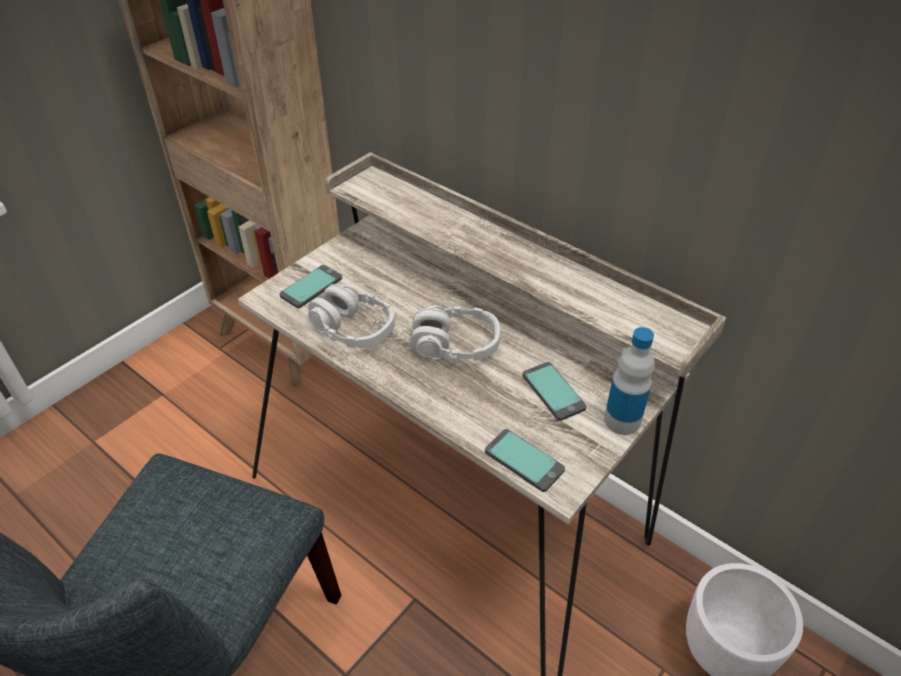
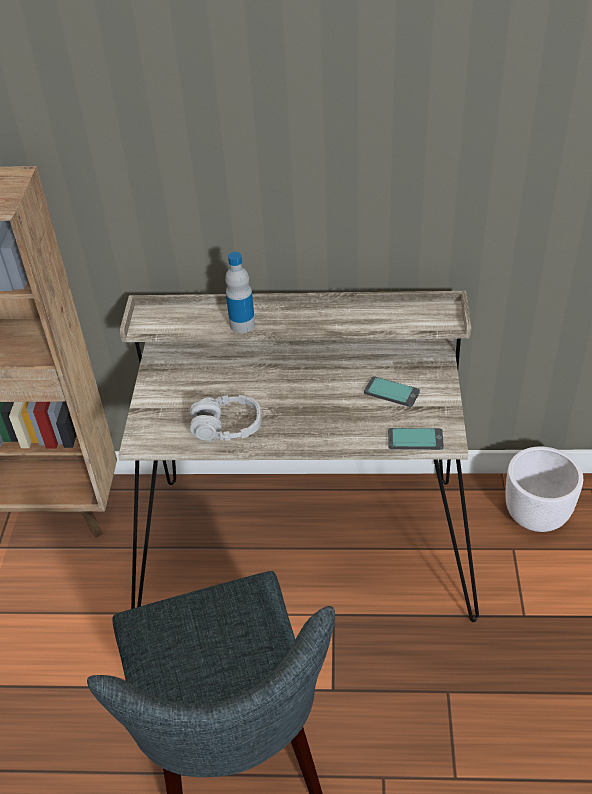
camera: 35 degrees left, 0 degrees up
phone [280,265,342,308] -> none
grey headphones [410,305,500,362] -> none
bottle [604,327,655,435] -> bottle moved to [225,252,255,333]

